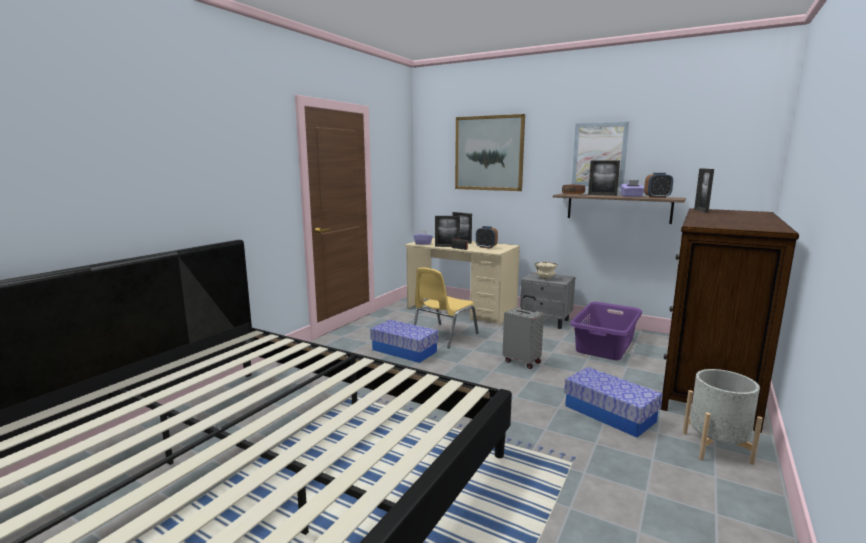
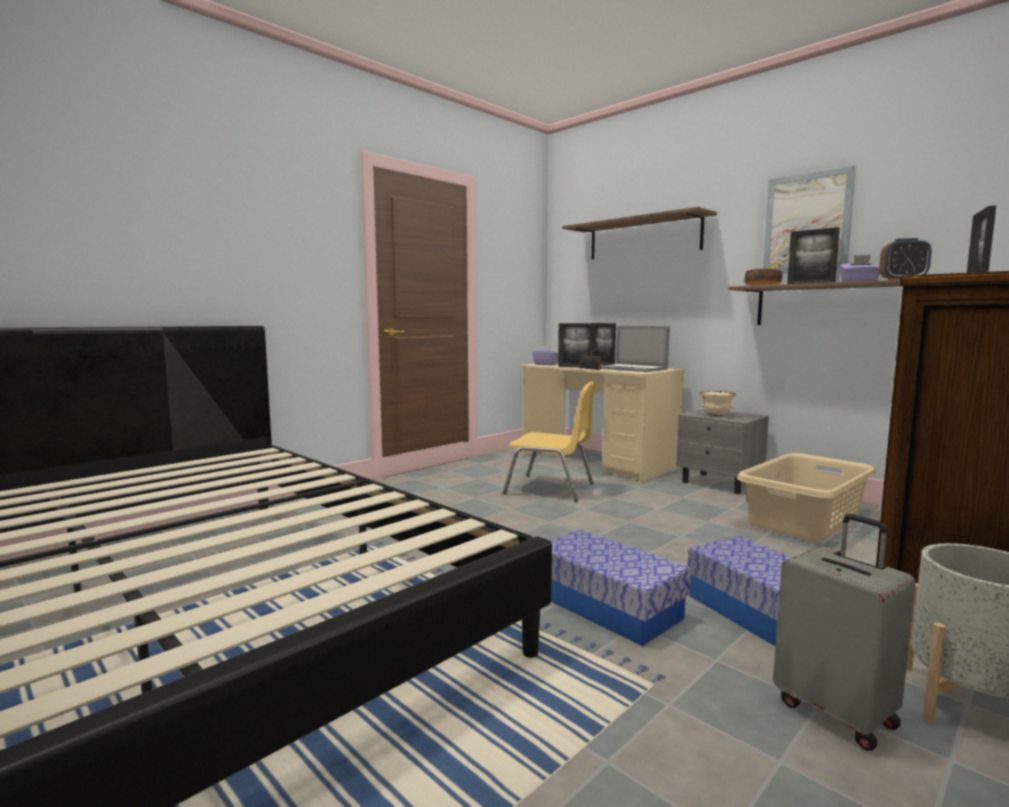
camera: 15 degrees right, 5 degrees down
storage box [370,320,438,363] -> storage box moved to [550,529,691,646]
yellow chair [414,267,479,348] -> yellow chair turned 120 degrees counterclockwise [503,382,596,502]
picture [455,114,525,191] -> shelf [562,207,717,259]
alarm clock [476,226,498,248] -> laptop [601,326,670,372]
grey suitcase [503,295,544,369] -> grey suitcase moved to [773,514,916,751]
purple laundry basket [570,302,642,360] -> beige laundry basket [737,453,876,542]

